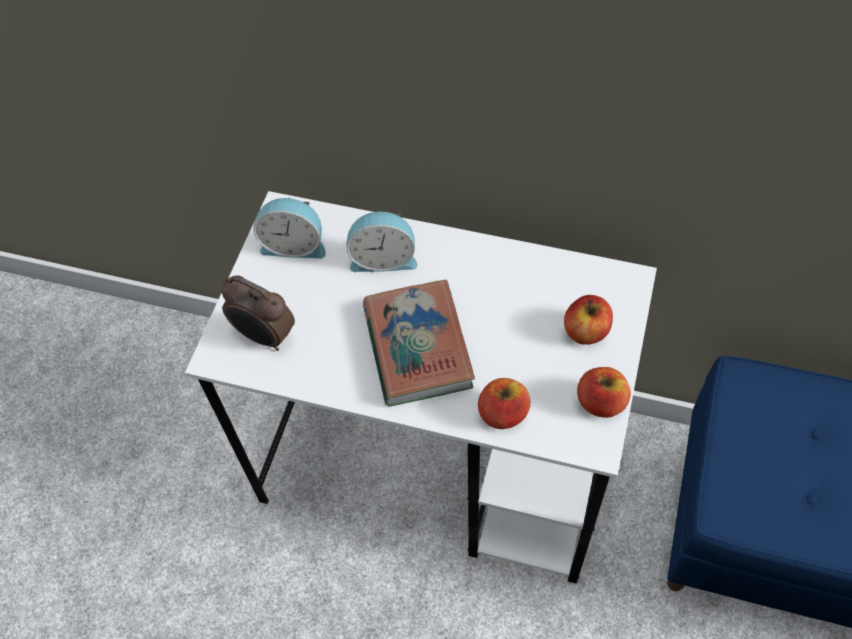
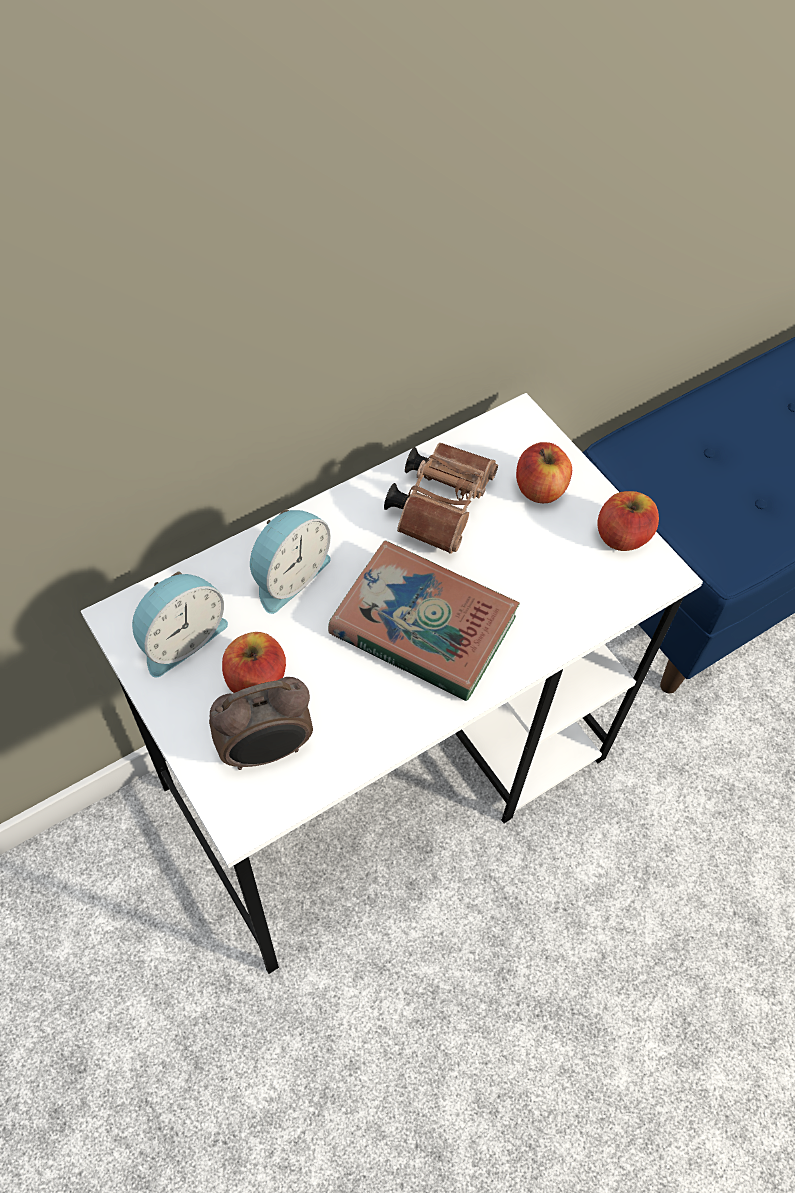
camera: 55 degrees left, 0 degrees up
apple [478,378,530,429] -> apple moved to [222,632,286,693]
none -> brown binoculars [384,443,498,554]

